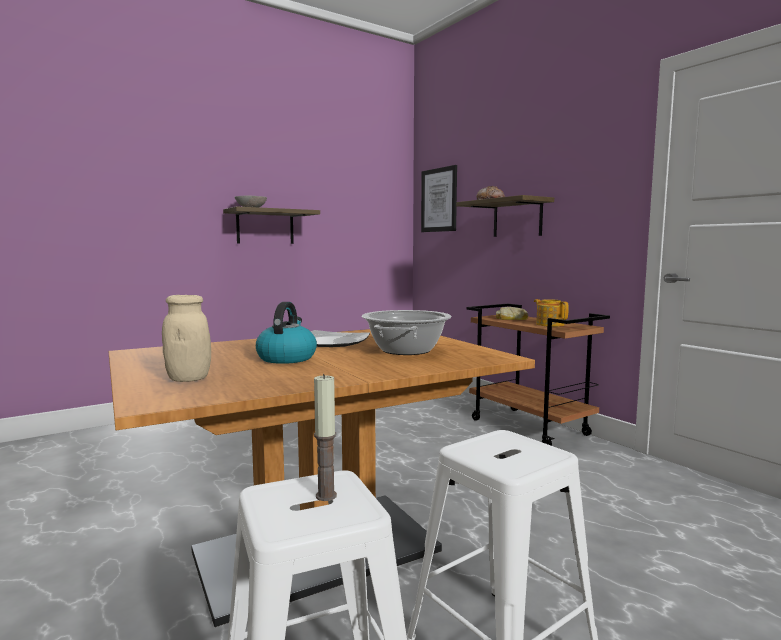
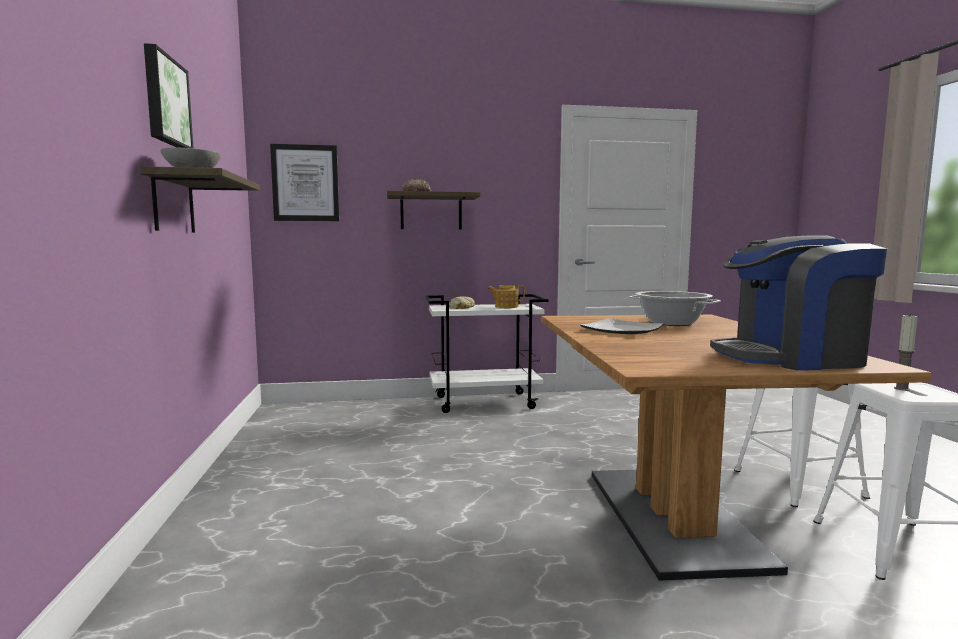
camera: 65 degrees left, 0 degrees up
beige jar [162,295,211,382] -> coffee machine [710,235,887,371]
kettle [256,302,317,364] -> none
brown cart [467,304,610,446] -> white cart [426,294,549,413]
none -> picture [144,43,193,148]

